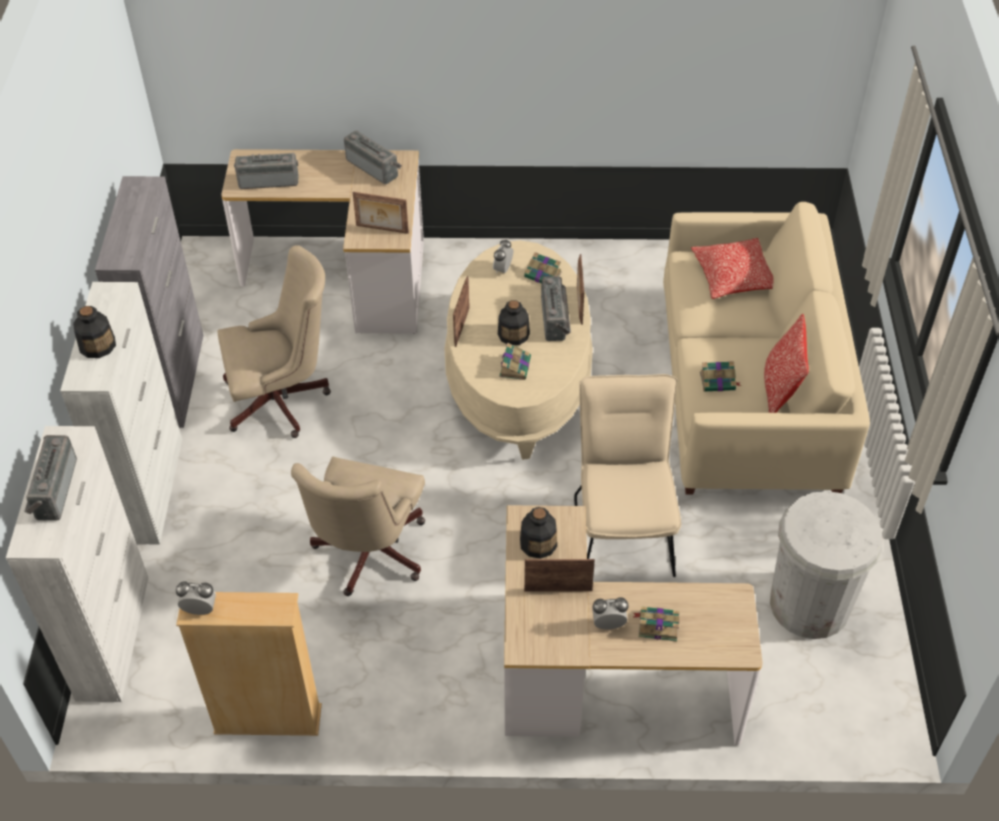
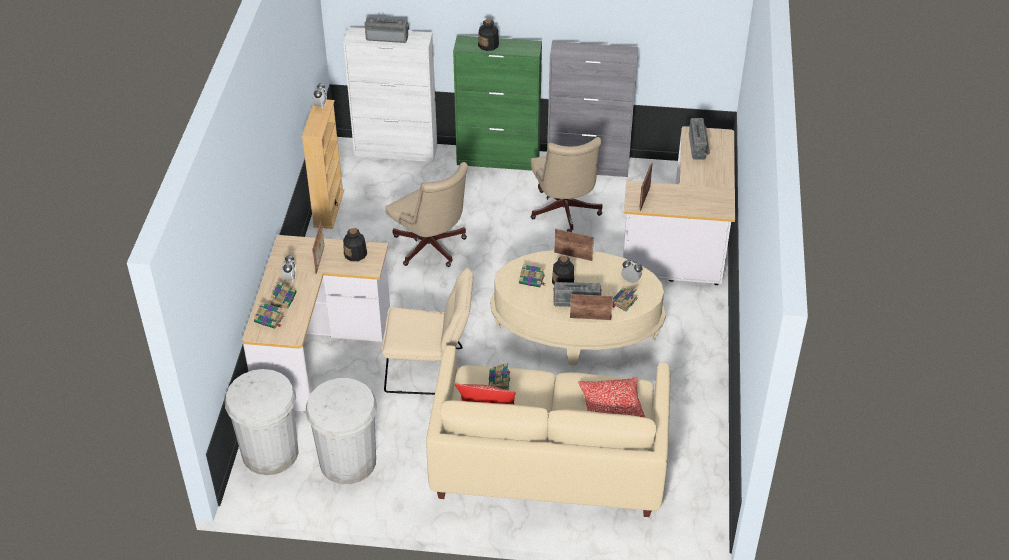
camera: 95 degrees right, 5 degrees down
white cabinet [60,282,182,545] -> green cabinet [453,35,542,171]
beige office chair [291,457,425,596] -> beige office chair turned 150 degrees counterclockwise [385,162,468,267]
radio [344,130,402,184] -> none
none -> white trash can [225,369,299,475]
none -> book [254,302,284,329]

